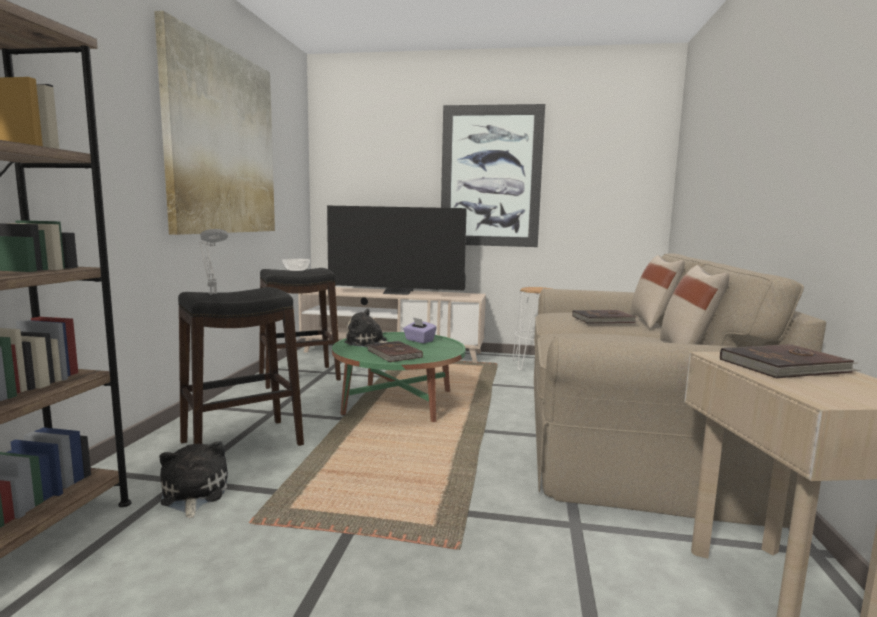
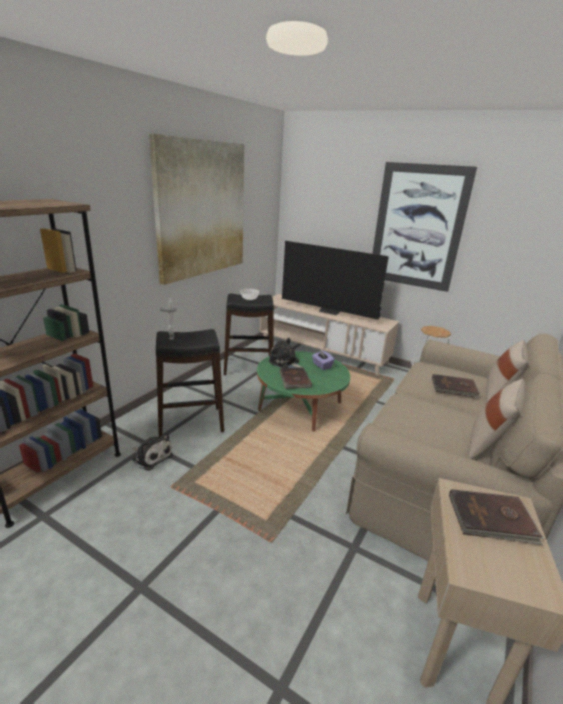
camera: 20 degrees right, 15 degrees up
plush toy [159,441,228,518] -> plush toy turned 120 degrees clockwise [132,432,173,471]

